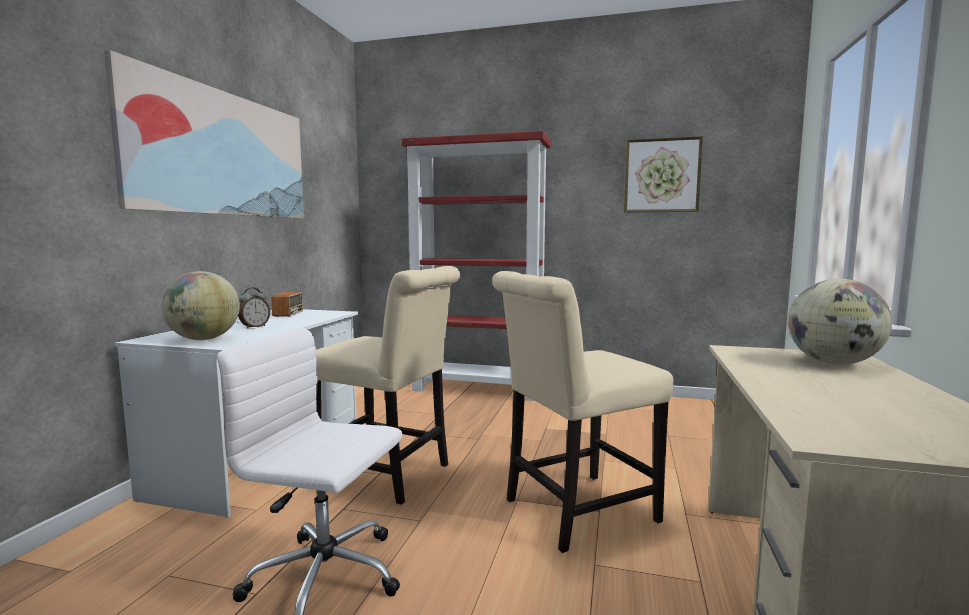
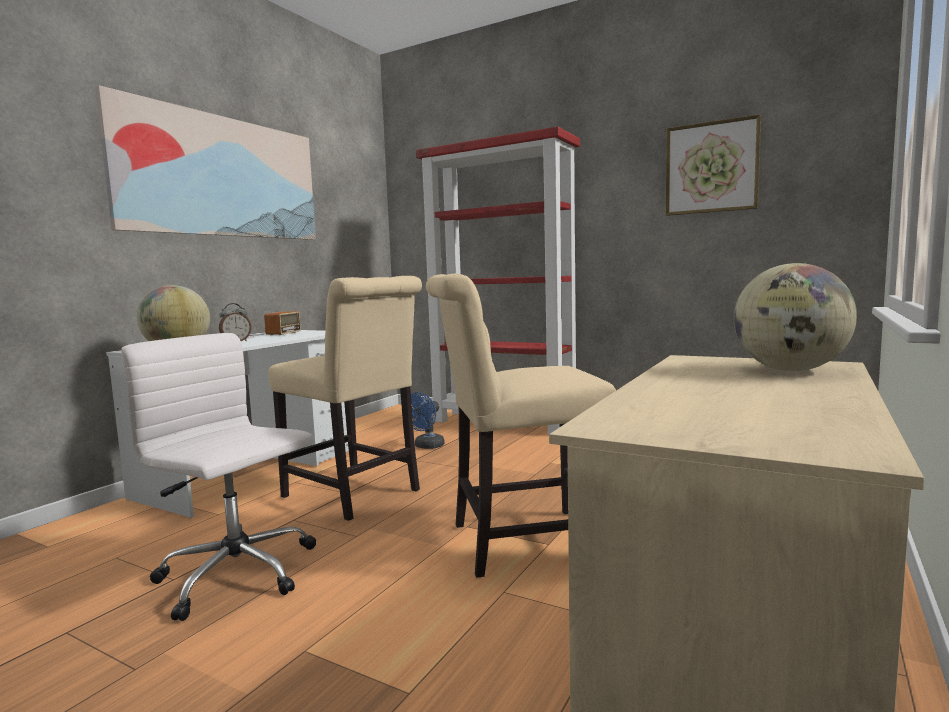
camera: 15 degrees right, 0 degrees up
none -> blue fan [411,392,445,449]

